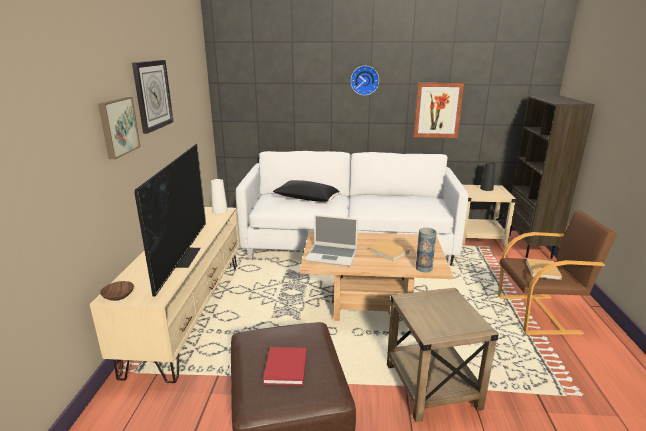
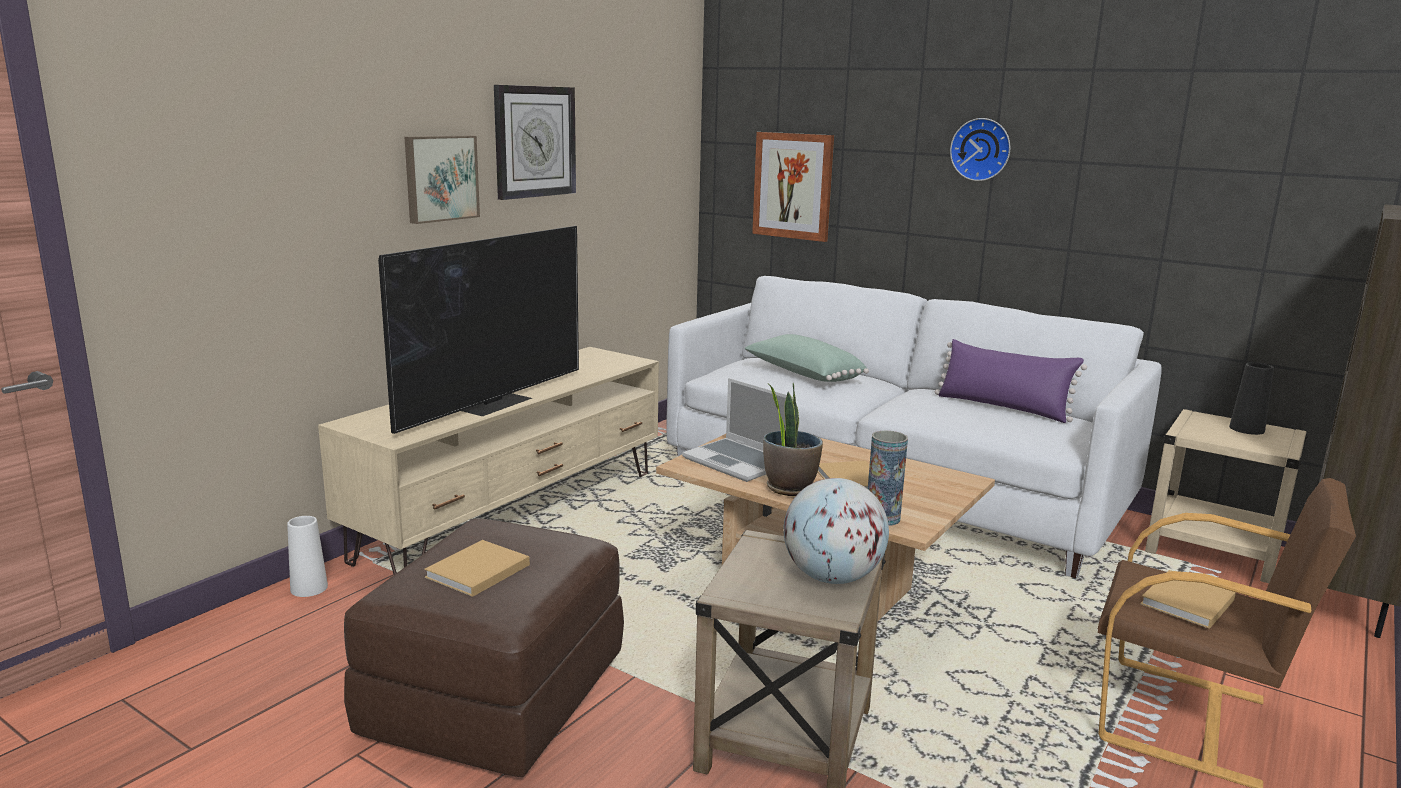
camera: 30 degrees right, 5 degrees down
brown bowl [100,281,134,301] -> none
white vase [211,179,228,214] -> white vase moved to [287,516,328,597]
red book [263,347,307,385] -> beige book [424,540,530,597]
black pillow [273,180,341,202] -> green pillow [745,334,869,382]
picture [414,83,464,138] -> picture moved to [752,132,834,242]
none -> potted plant [763,383,823,496]
none -> globe [783,478,889,584]
none -> purple pillow [935,339,1087,423]

